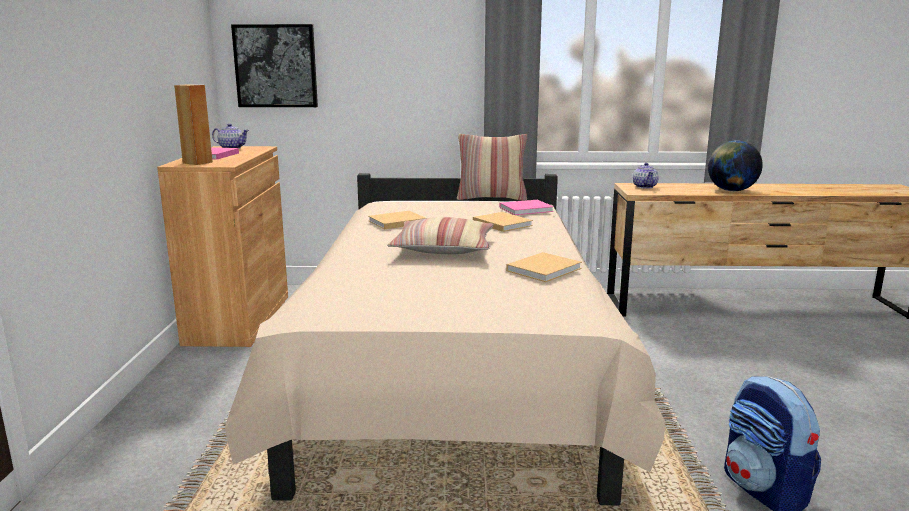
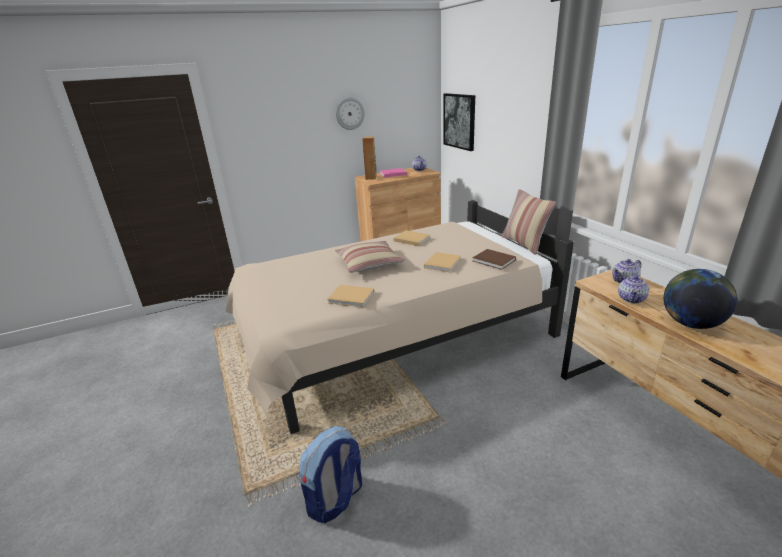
camera: 65 degrees right, 10 degrees up
pink book [499,200,554,215] -> brown book [473,249,516,270]
none -> wall clock [336,97,365,130]
none -> teapot [618,273,649,303]

